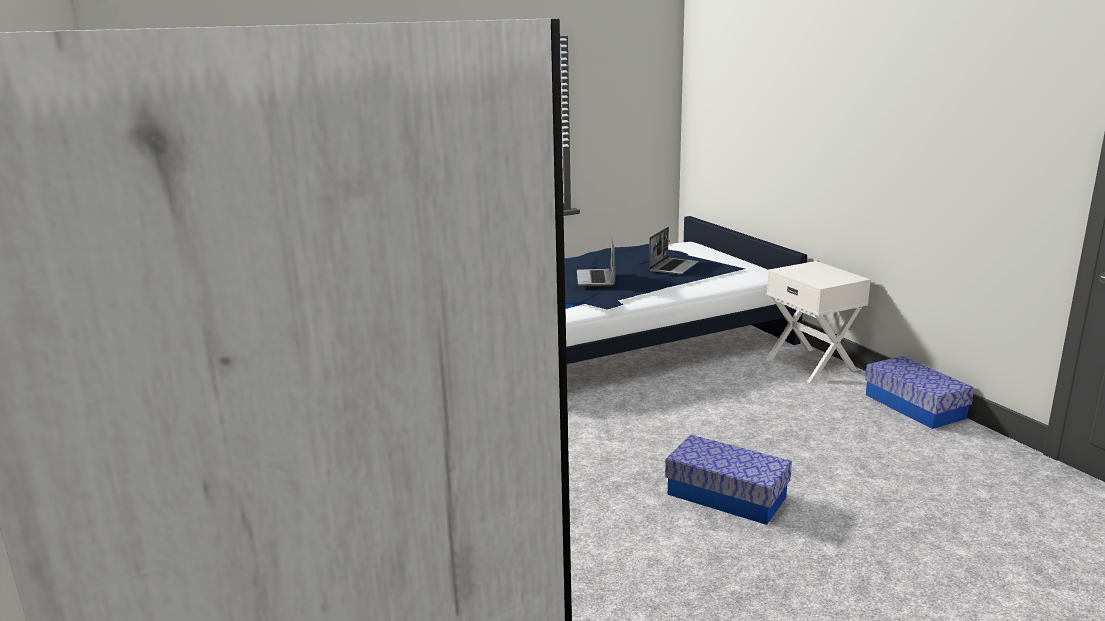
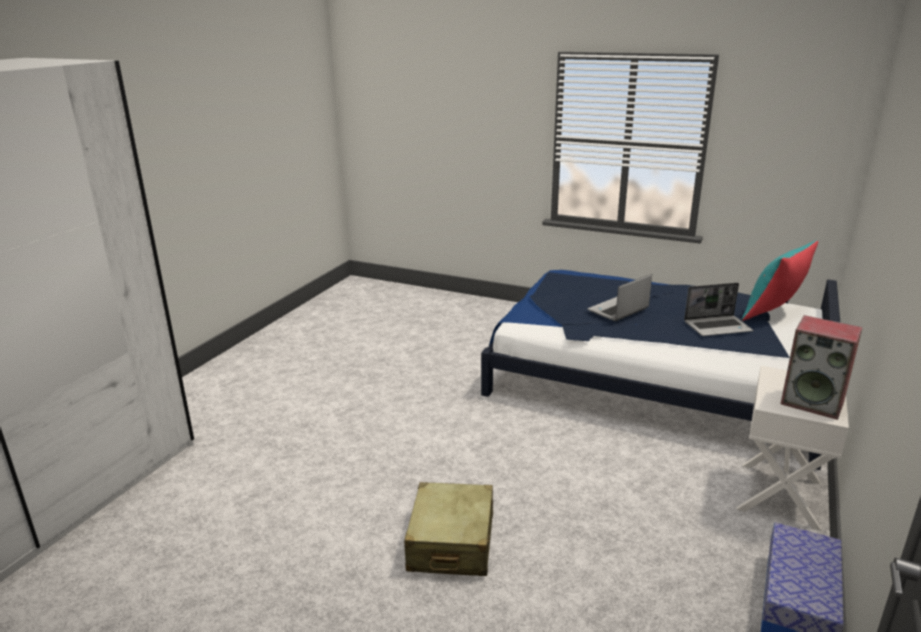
camera: 50 degrees right, 5 degrees up
storage box [665,435,792,525] -> beige suitcase [404,482,493,576]
none -> turquoise pillow [742,240,818,321]
none -> speaker [781,315,863,420]

